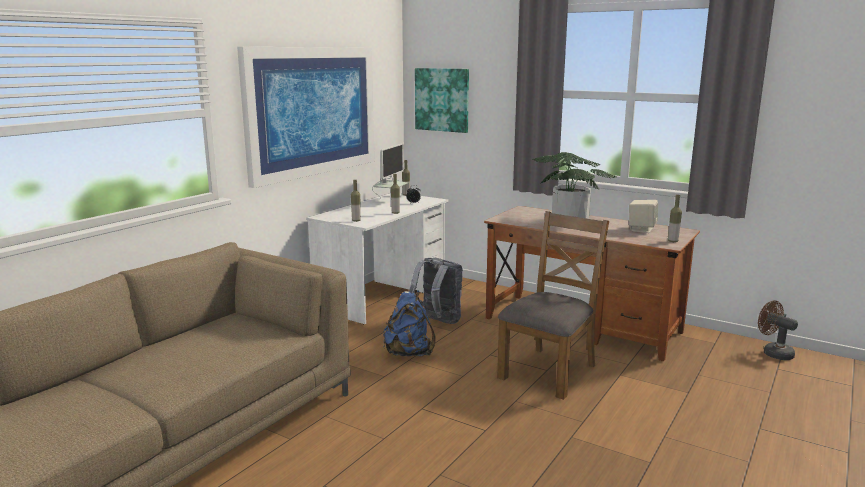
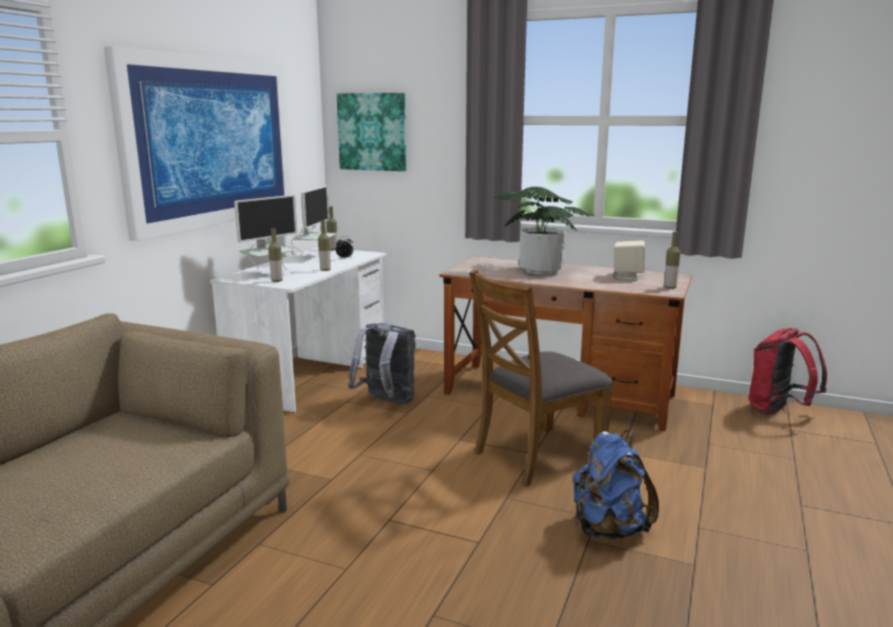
camera: 10 degrees left, 0 degrees up
blue backpack [383,290,436,356] -> blue backpack moved to [573,430,659,539]
brown chair [497,211,609,400] -> brown chair turned 150 degrees counterclockwise [469,270,613,487]
brown fan [758,300,798,360] -> red backpack [749,328,827,415]
none -> monitor [234,195,297,270]

